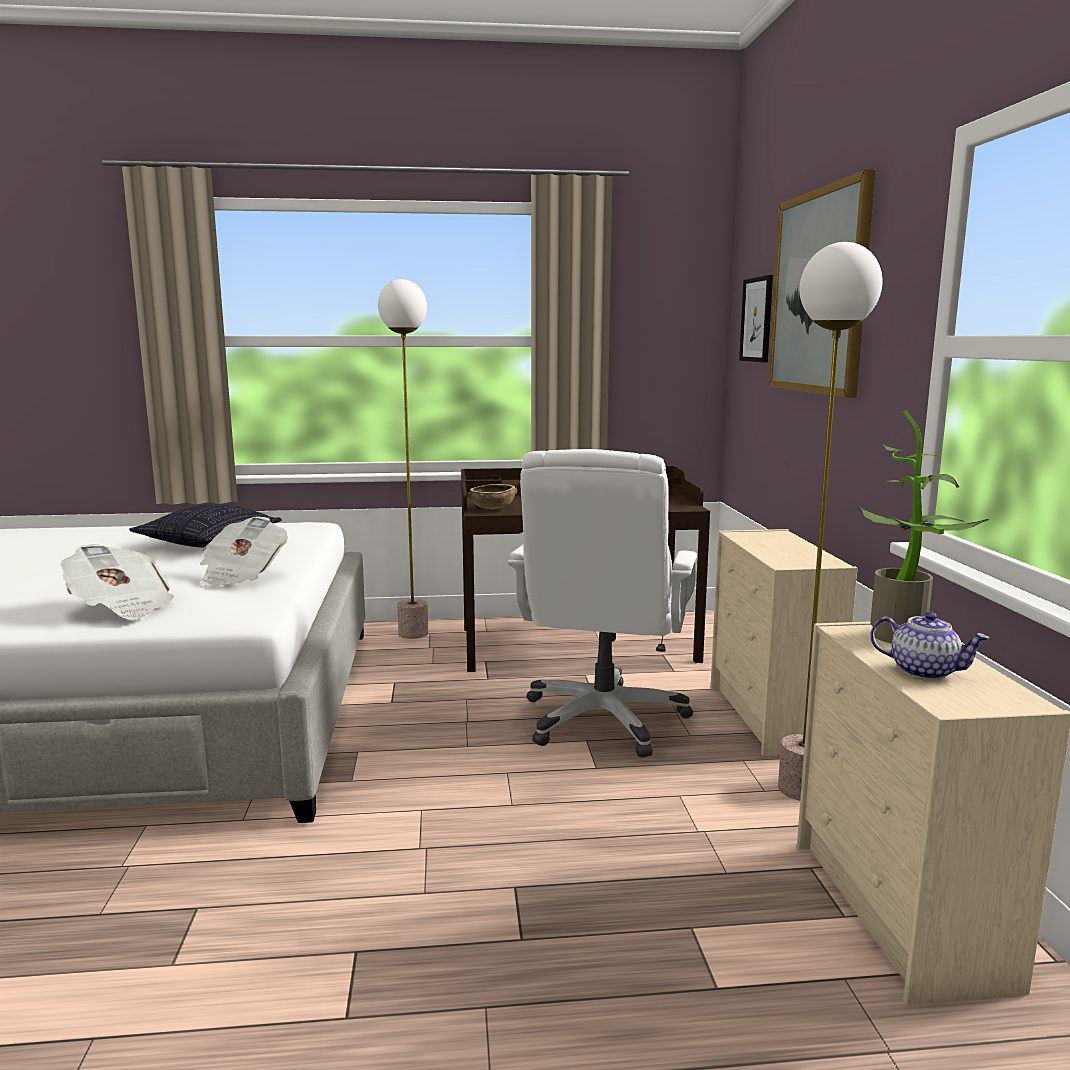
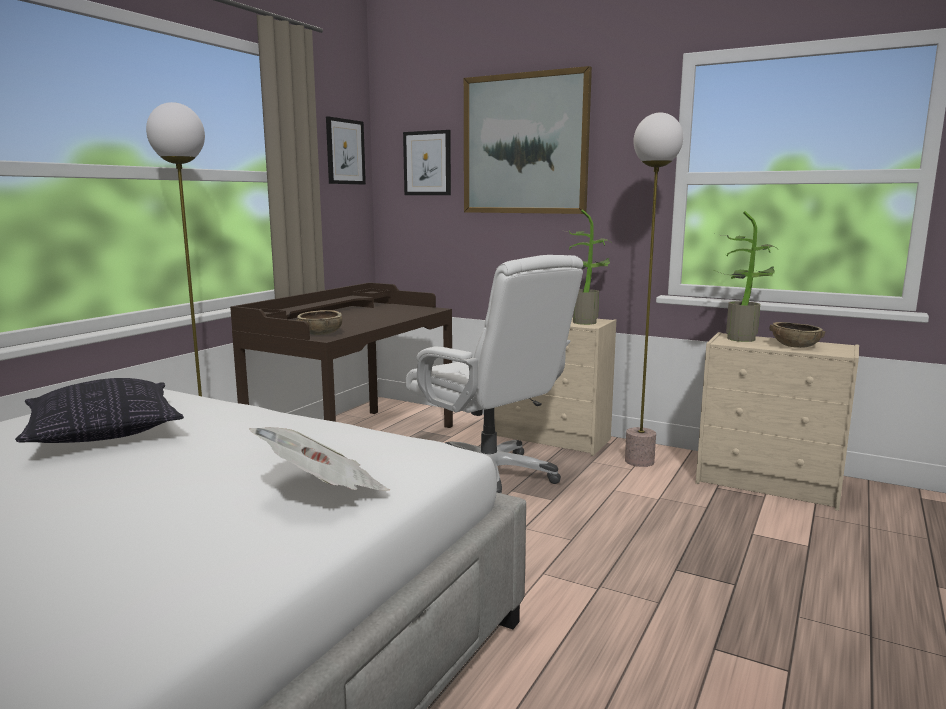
camera: 55 degrees left, 0 degrees up
newspaper [200,516,288,587] -> none
teapot [870,612,990,680] -> brown bowl [769,322,825,348]
none -> picture [326,116,366,185]
none -> potted plant [561,209,610,325]

